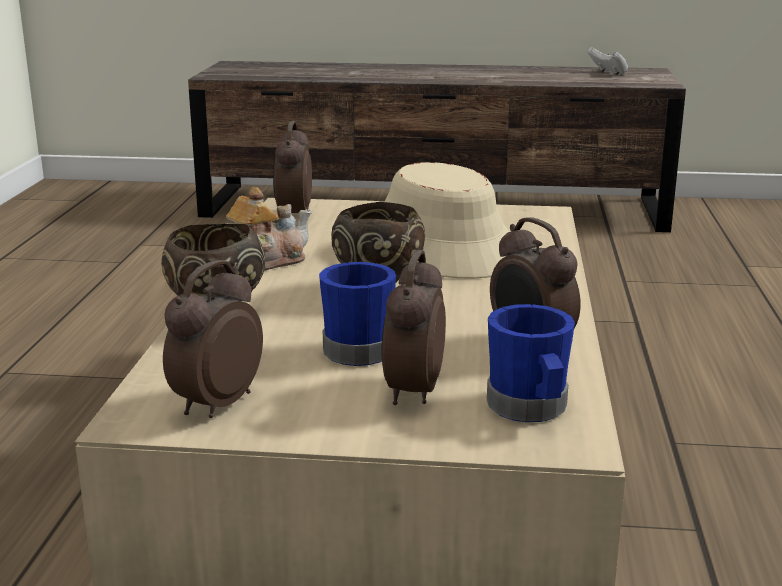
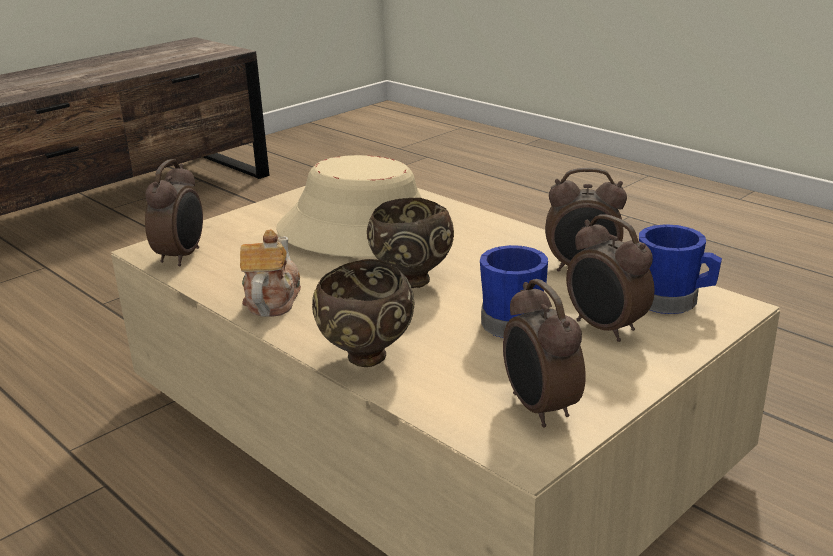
camera: 50 degrees left, 5 degrees up
alarm clock [273,121,312,213] -> alarm clock turned 120 degrees counterclockwise [145,159,203,266]
white game controller [588,47,628,75] -> none

